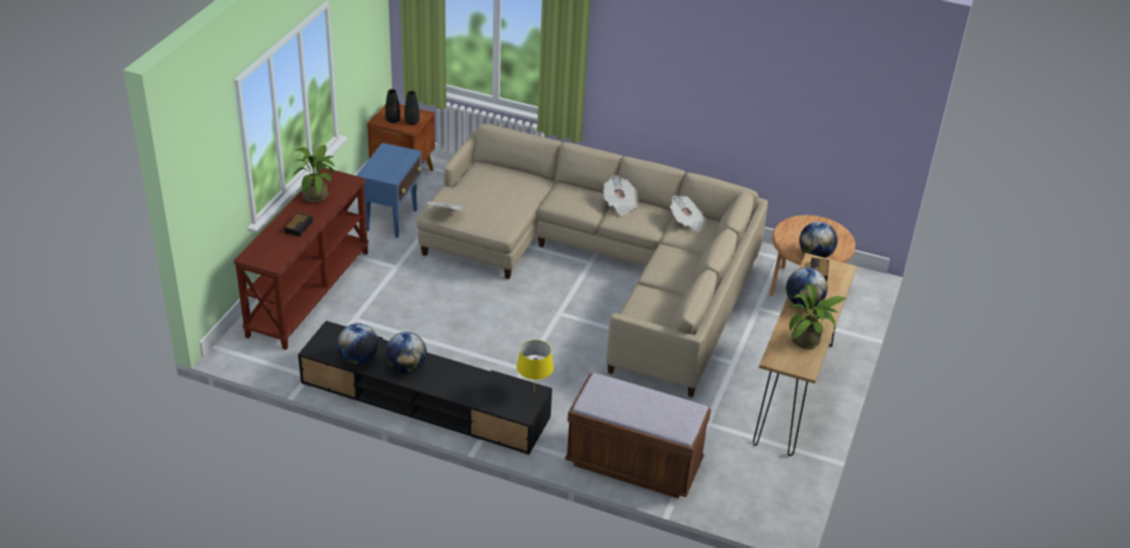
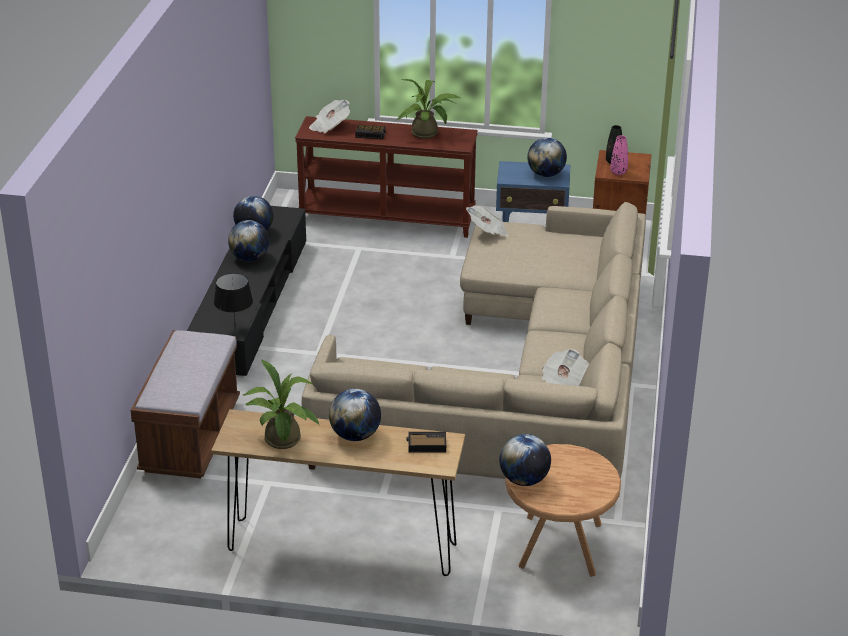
camera: 80 degrees right, 5 degrees down
black vase [405,91,419,125] -> pink vase [610,135,628,175]
yellow table lamp [517,340,554,388] -> black table lamp [214,273,253,331]
newspaper [603,176,638,215] -> newspaper moved to [309,100,350,133]
none -> globe [527,137,567,177]

